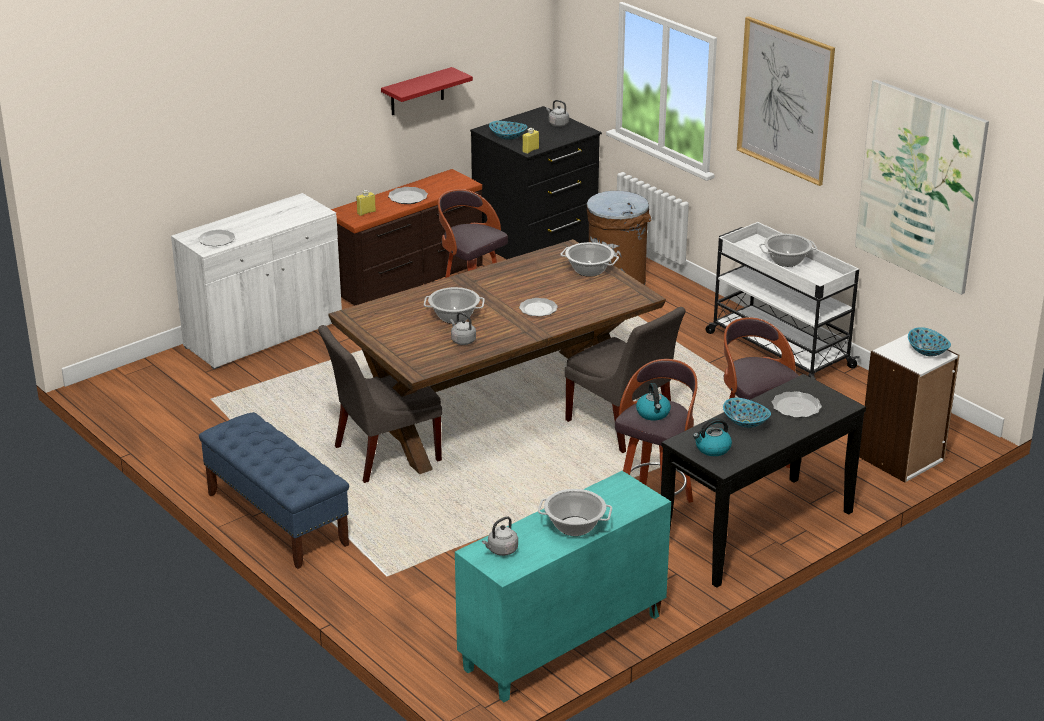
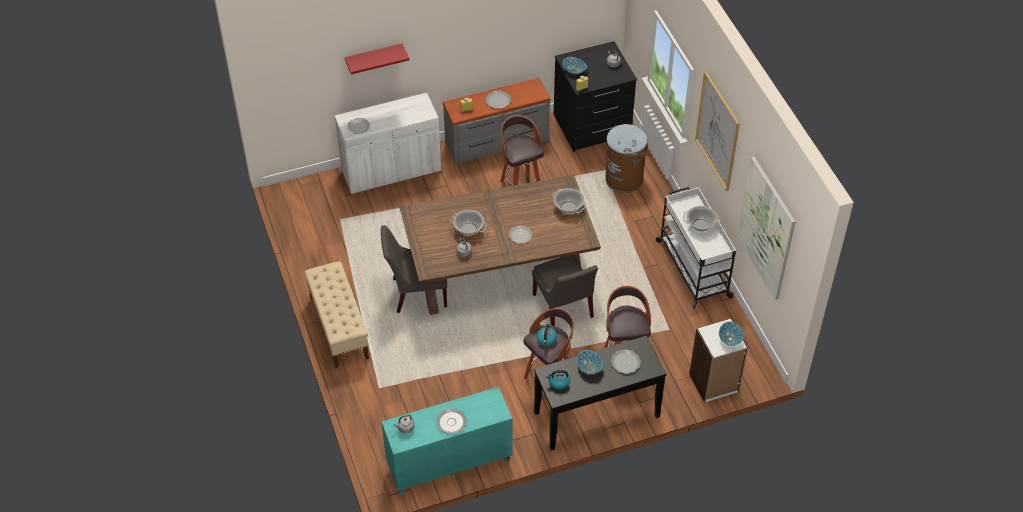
camera: 20 degrees right, 20 degrees up
blue bench [199,412,349,569] -> beige bench [304,261,369,368]
brown dresser [331,169,483,305] -> grey dresser [443,78,551,164]
red shelf [381,67,473,115] -> red shelf moved to [344,44,409,74]
cooking pot [538,489,612,536] -> plate [436,408,467,434]

